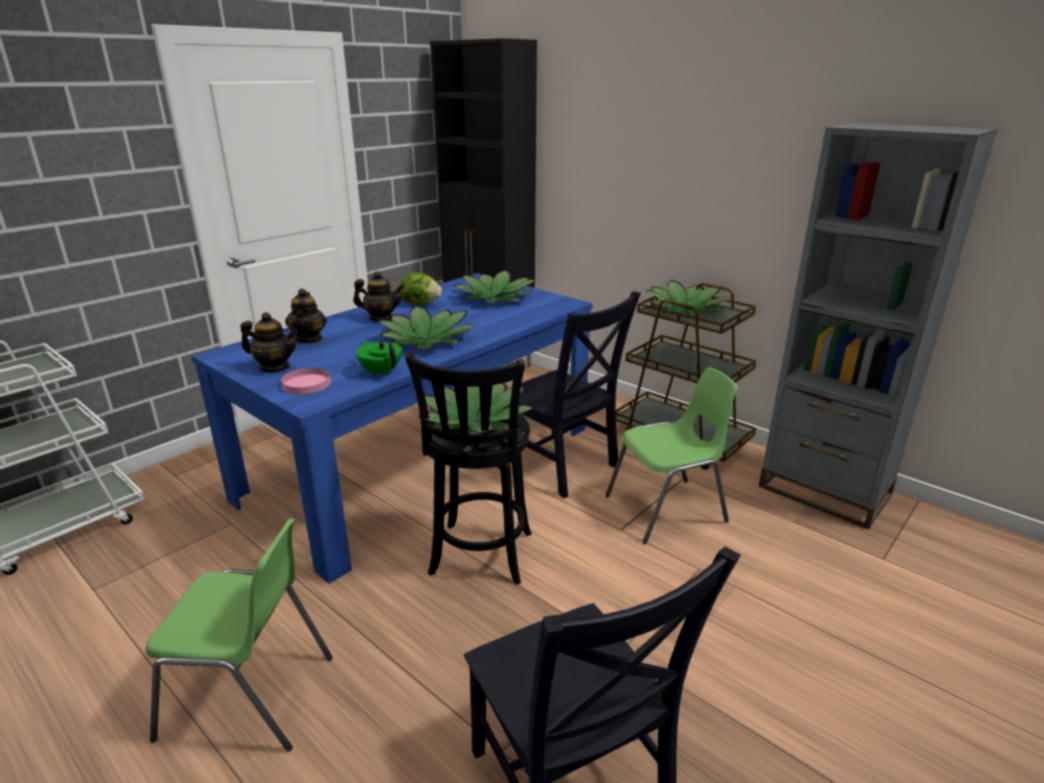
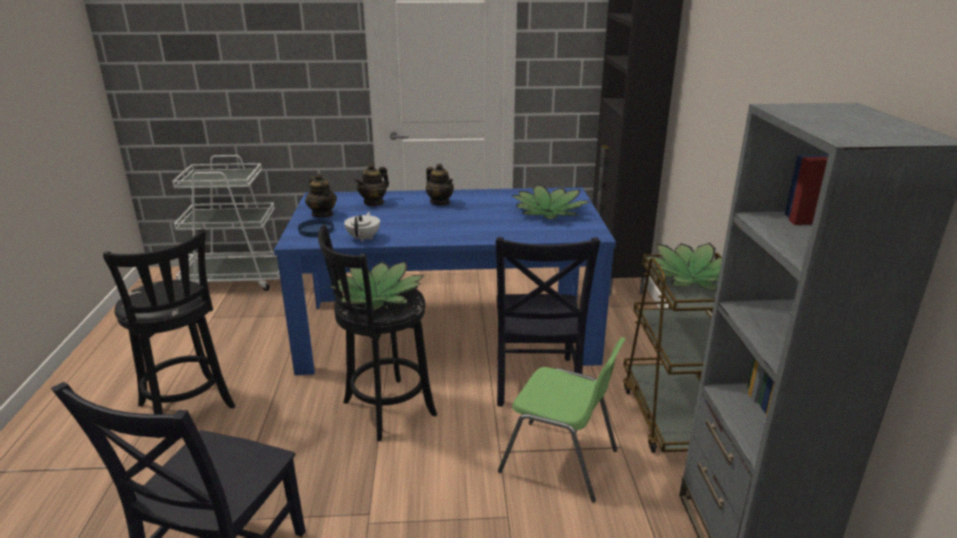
camera: 45 degrees right, 0 degrees up
green chair [146,518,333,752] -> black stool [103,228,235,414]
pink plate [281,368,331,394] -> blue plate [298,219,334,237]
green teapot [356,340,402,376] -> white teapot [344,212,380,242]
potted plant [377,305,476,350] -> none
lettuce [399,272,442,304] -> none

